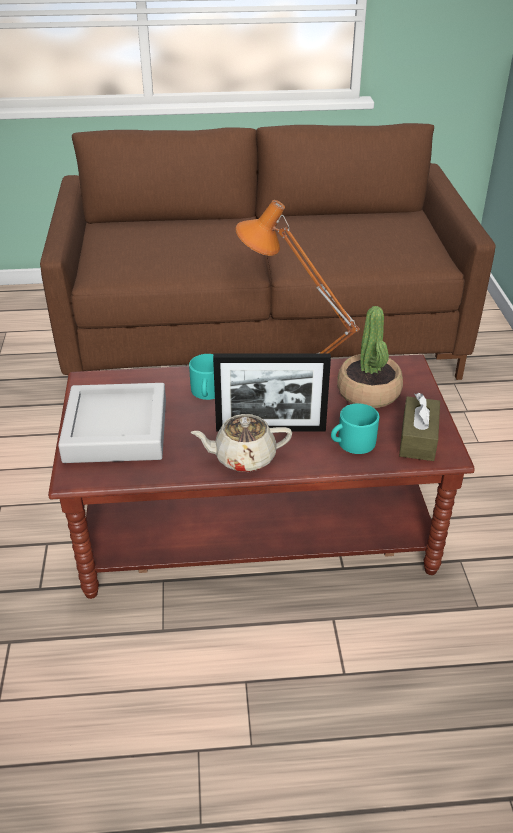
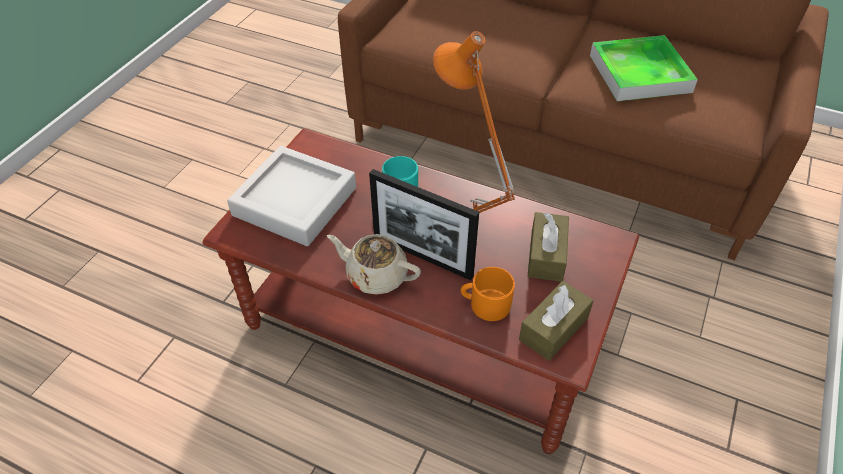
camera: 30 degrees right, 10 degrees up
turquoise mug [331,403,379,454] -> orange mug [461,267,515,321]
potted plant [337,306,403,408] -> brown tissue box [527,212,569,282]
none -> tray [590,35,698,101]

